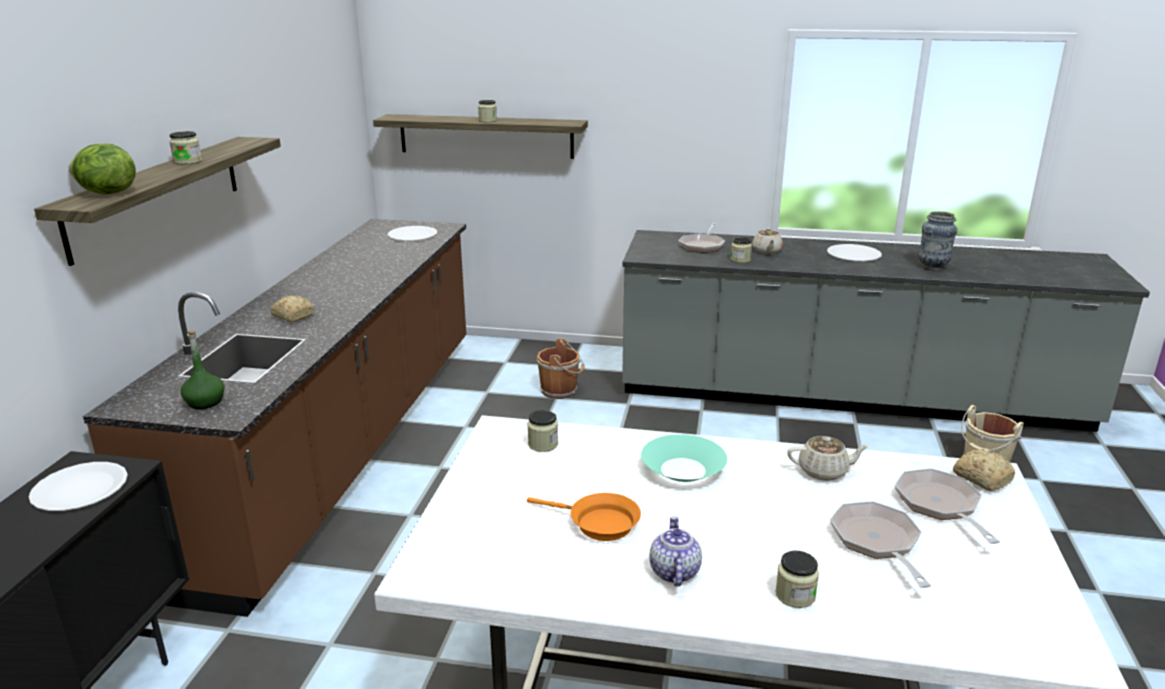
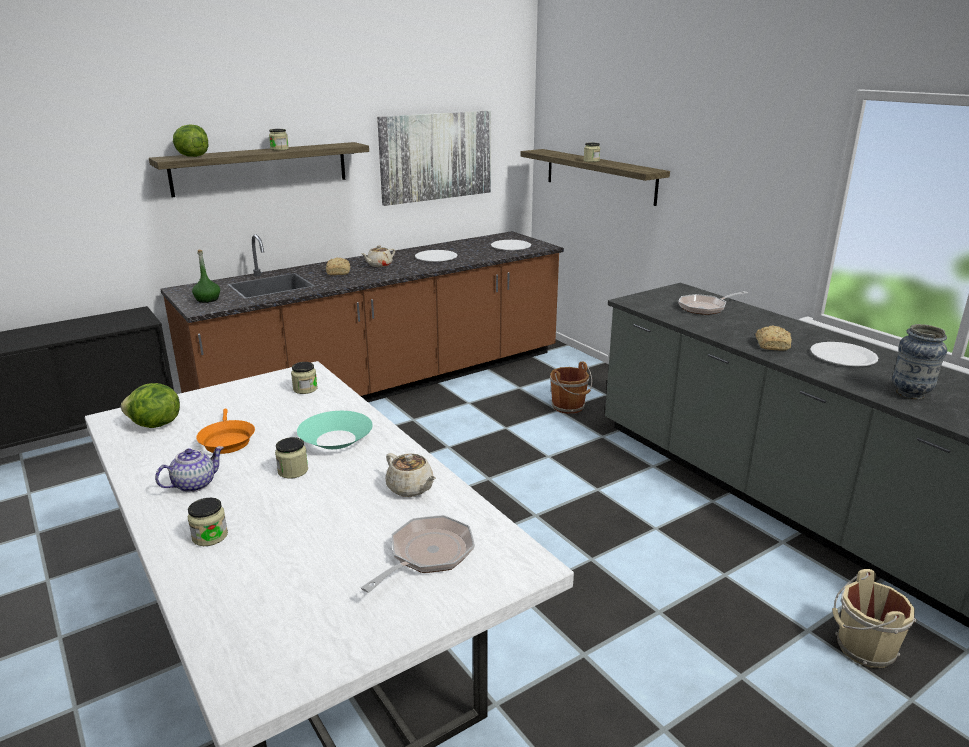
camera: 45 degrees right, 0 degrees up
white plate [29,462,128,511] -> white plate moved to [415,250,457,262]
jar [731,237,752,263] -> jar moved to [275,437,308,479]
beige teapot [752,228,783,254] -> beige teapot moved to [361,245,395,267]
frying pan [830,501,931,588] -> none
bread [953,449,1015,491] -> bread moved to [755,326,792,351]
none -> lettuce [121,383,180,428]
none -> picture [377,111,491,206]

